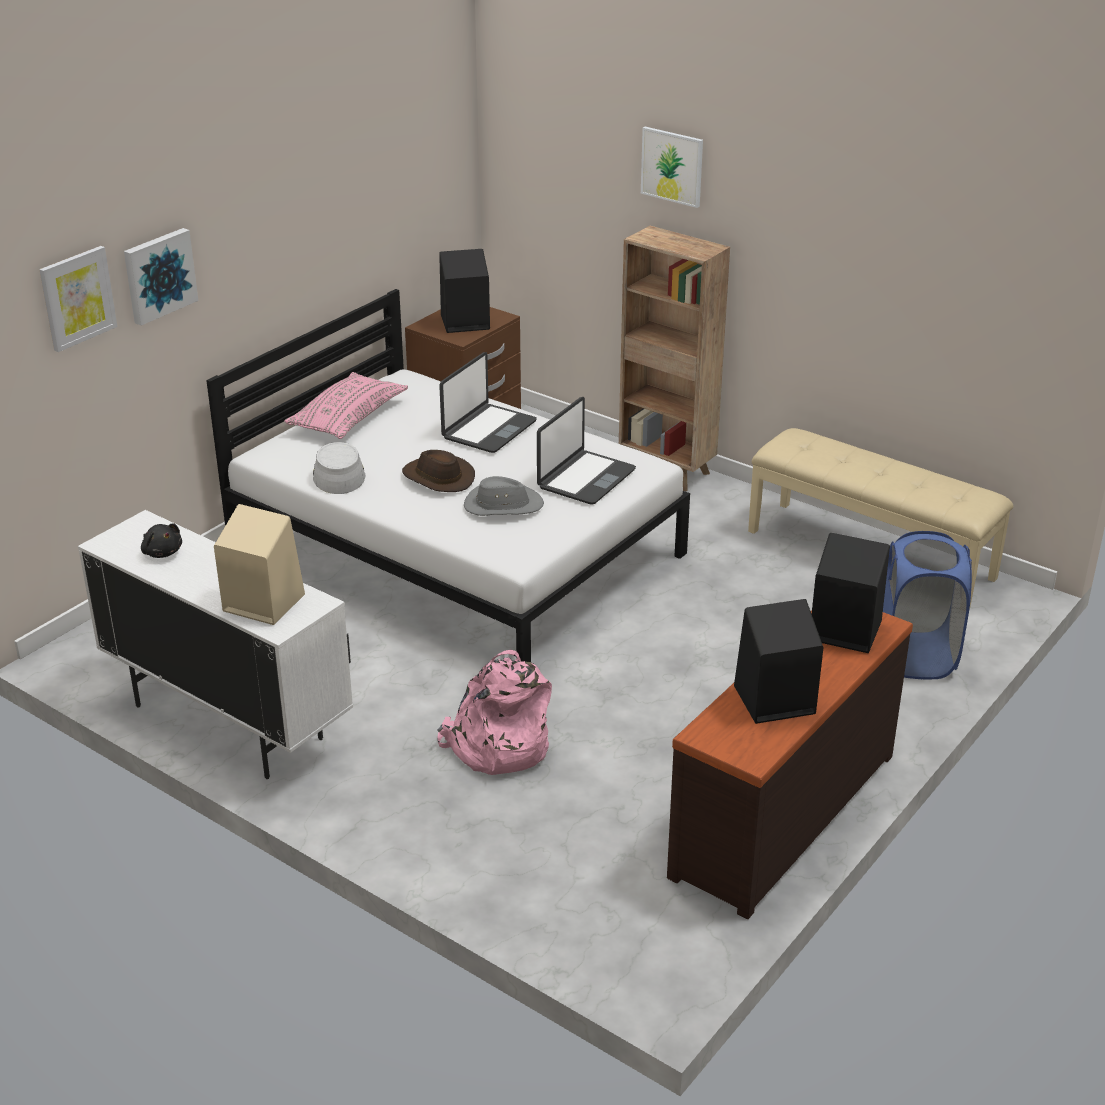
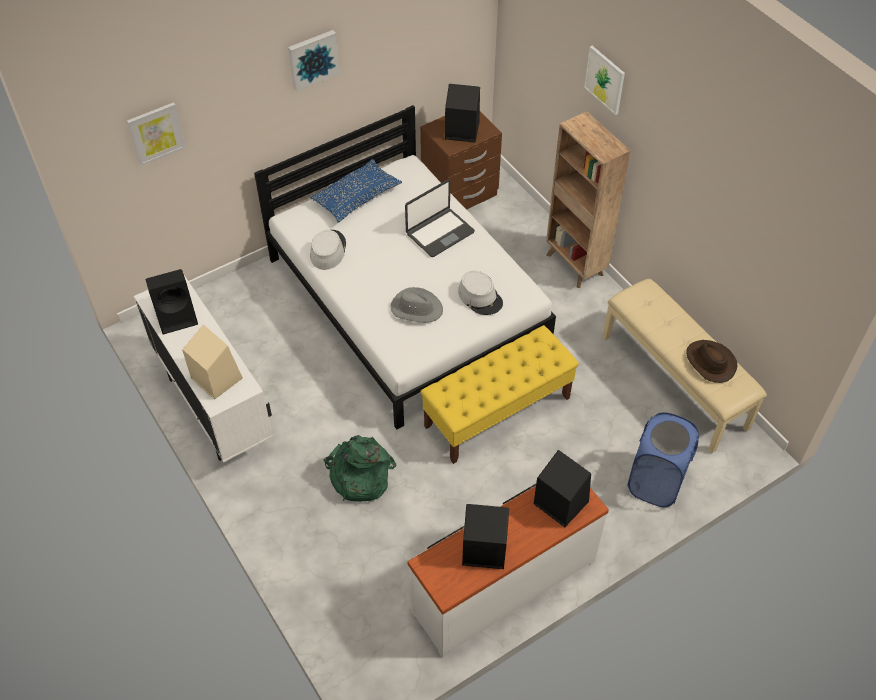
camera: 20 degrees right, 20 degrees up
picture [124,228,198,326] -> picture moved to [288,30,340,92]
black plush toy [141,523,182,558] -> black speaker [146,269,198,335]
pink pillow [284,372,408,439] -> blue pillow [310,159,402,223]
brown hat [402,450,475,492] -> brown hat moved to [686,340,737,383]
pink backpack [437,650,552,775] -> green backpack [324,435,396,502]
laptop [537,397,636,504] -> grey hat [458,271,503,315]
brown dresser [667,611,913,919] -> white dresser [408,484,609,658]
none -> yellow bench [420,325,579,464]

